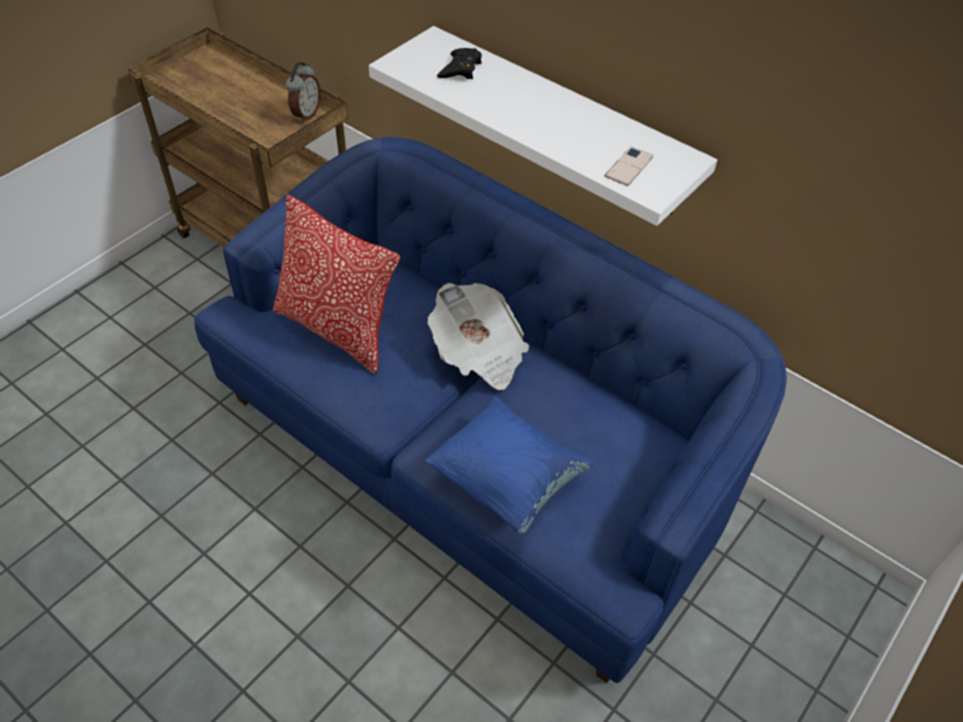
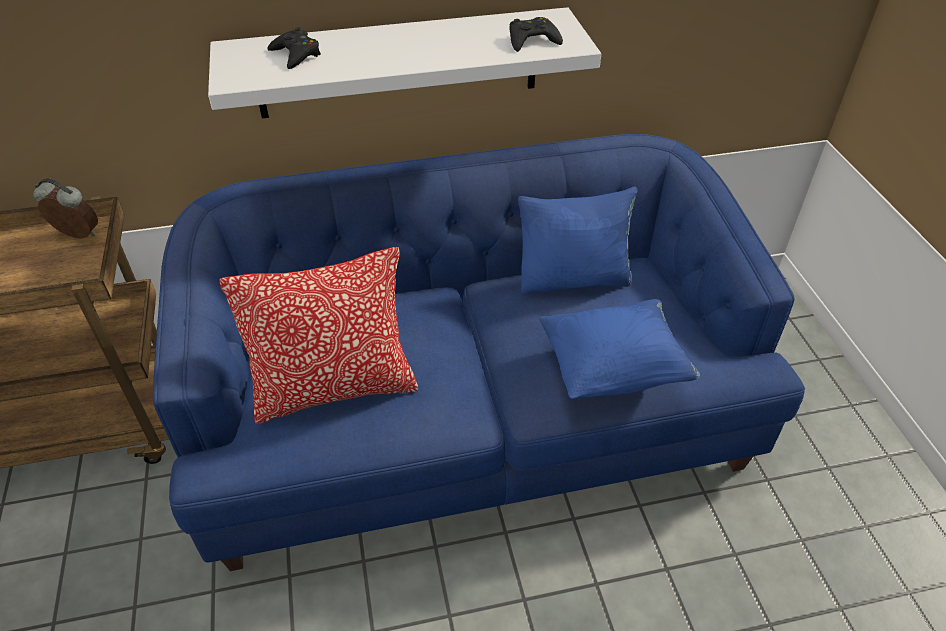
camera: 50 degrees left, 5 degrees down
alarm clock [286,62,321,122] -> alarm clock turned 45 degrees counterclockwise [33,178,98,238]
newspaper [428,283,529,390] -> none
phone [605,146,654,186] -> black game controller [509,17,563,52]
none -> blue pillow [518,187,637,293]

